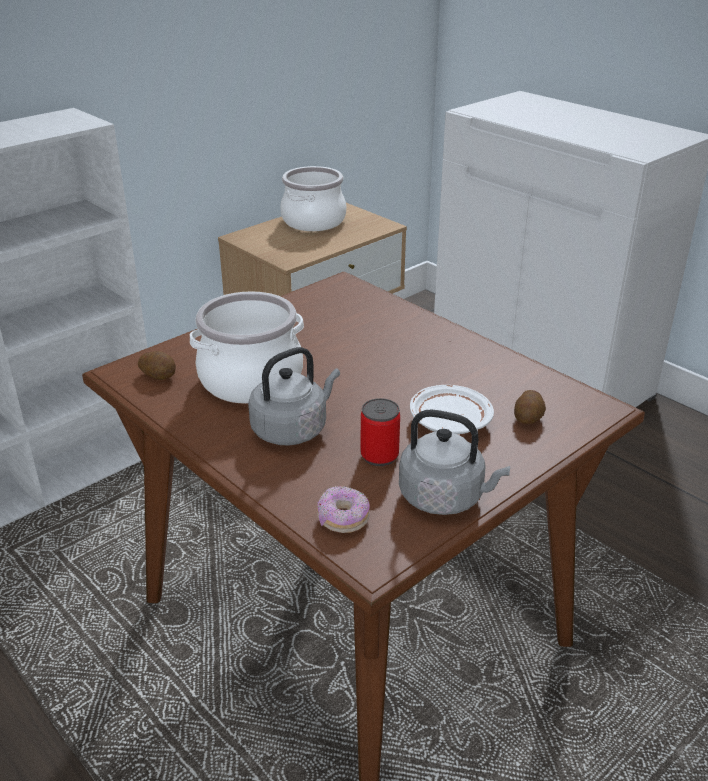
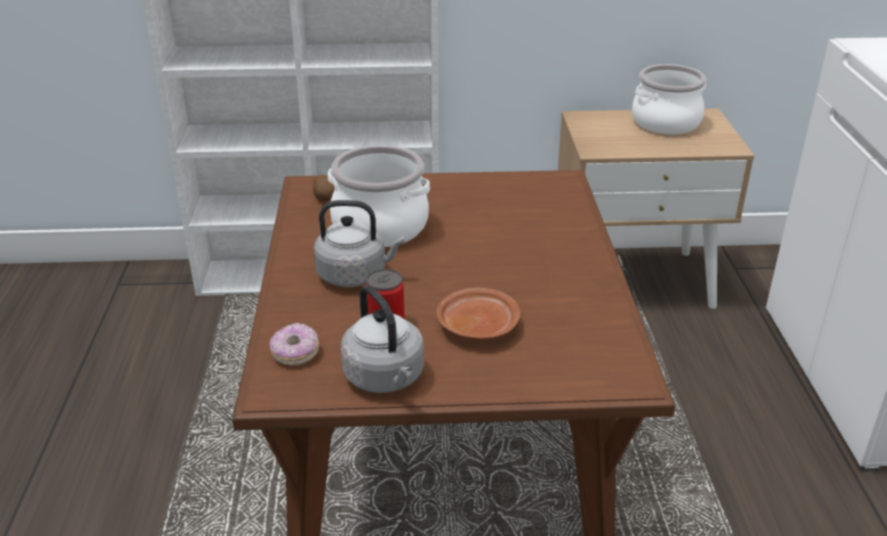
camera: 40 degrees right, 0 degrees up
white plate [410,385,494,434] -> brown plate [437,287,520,340]
potato [514,390,546,424] -> none

